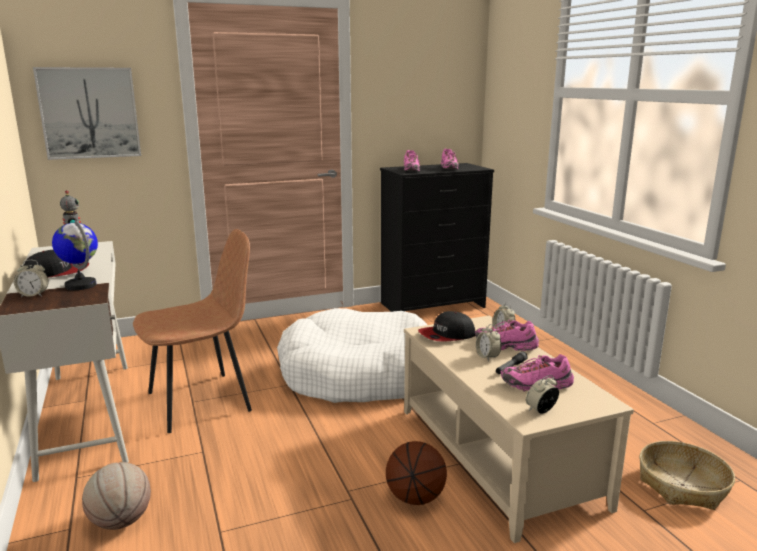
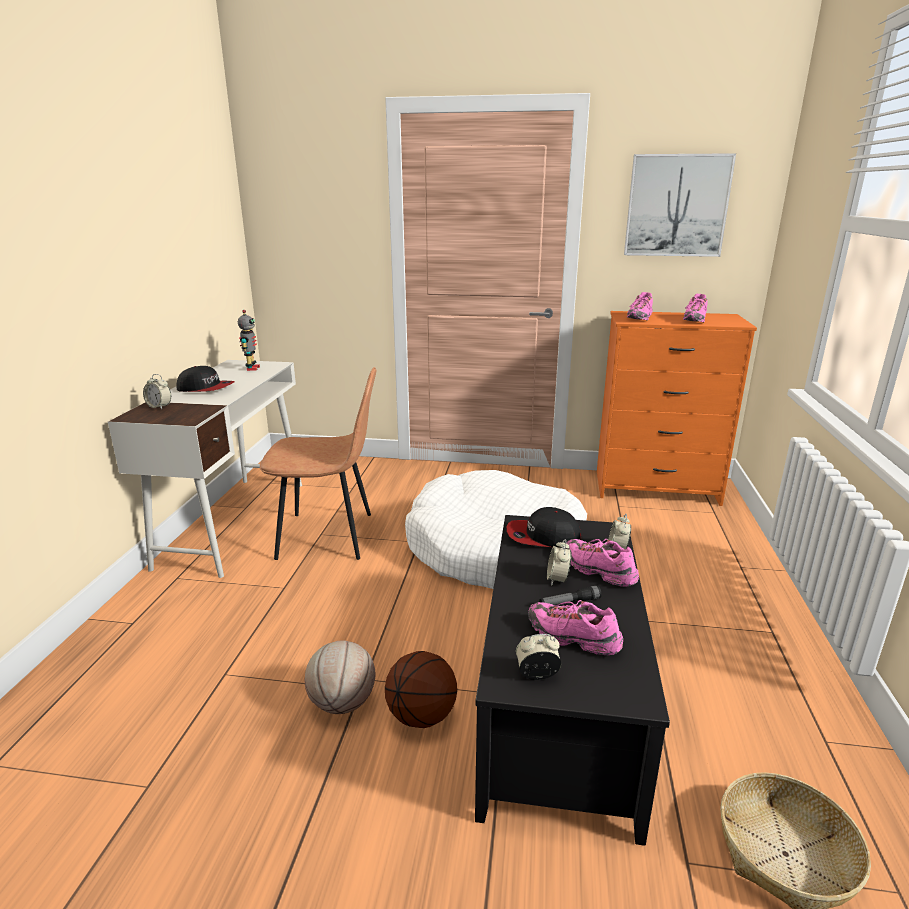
camera: 30 degrees right, 5 degrees up
picture [33,67,141,160] -> picture moved to [624,153,736,257]
globe [52,219,98,290] -> none
basketball [82,462,151,530] -> basketball moved to [305,641,376,714]
black dresser [380,163,494,312] -> orange dresser [597,311,757,506]
beige coffee table [404,316,634,543] -> black coffee table [475,515,670,846]

